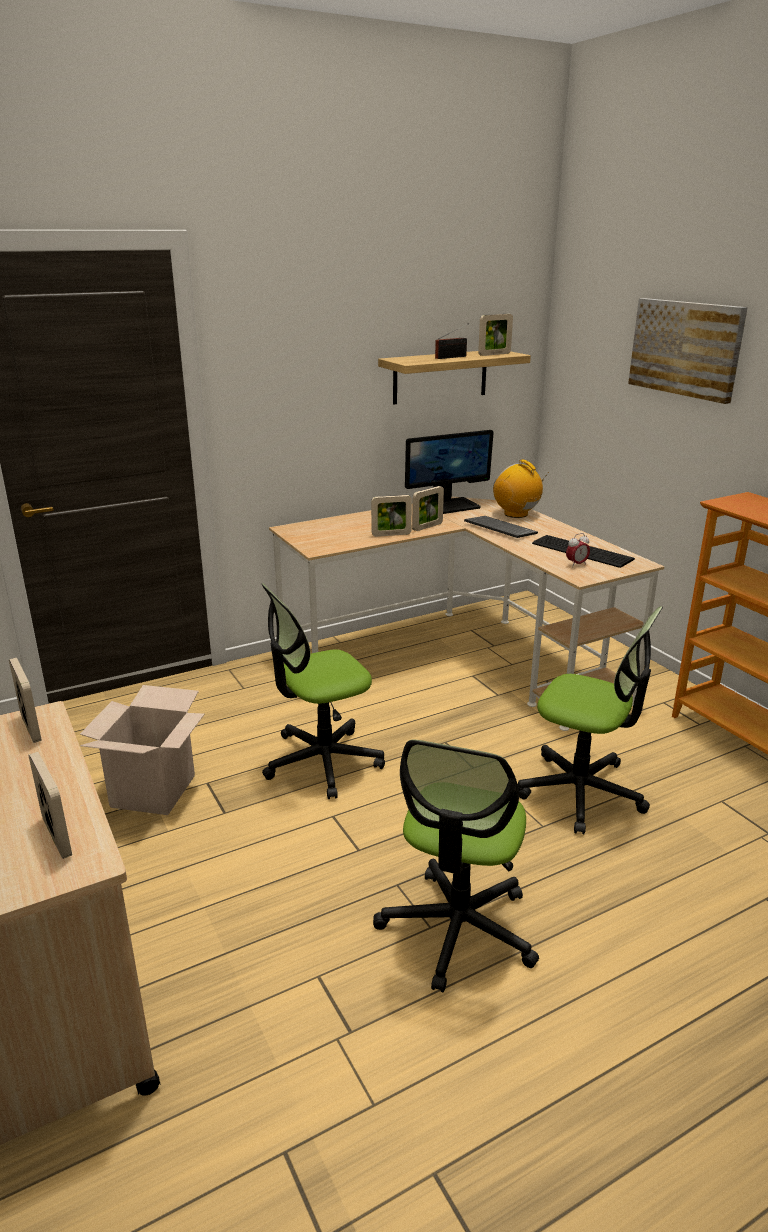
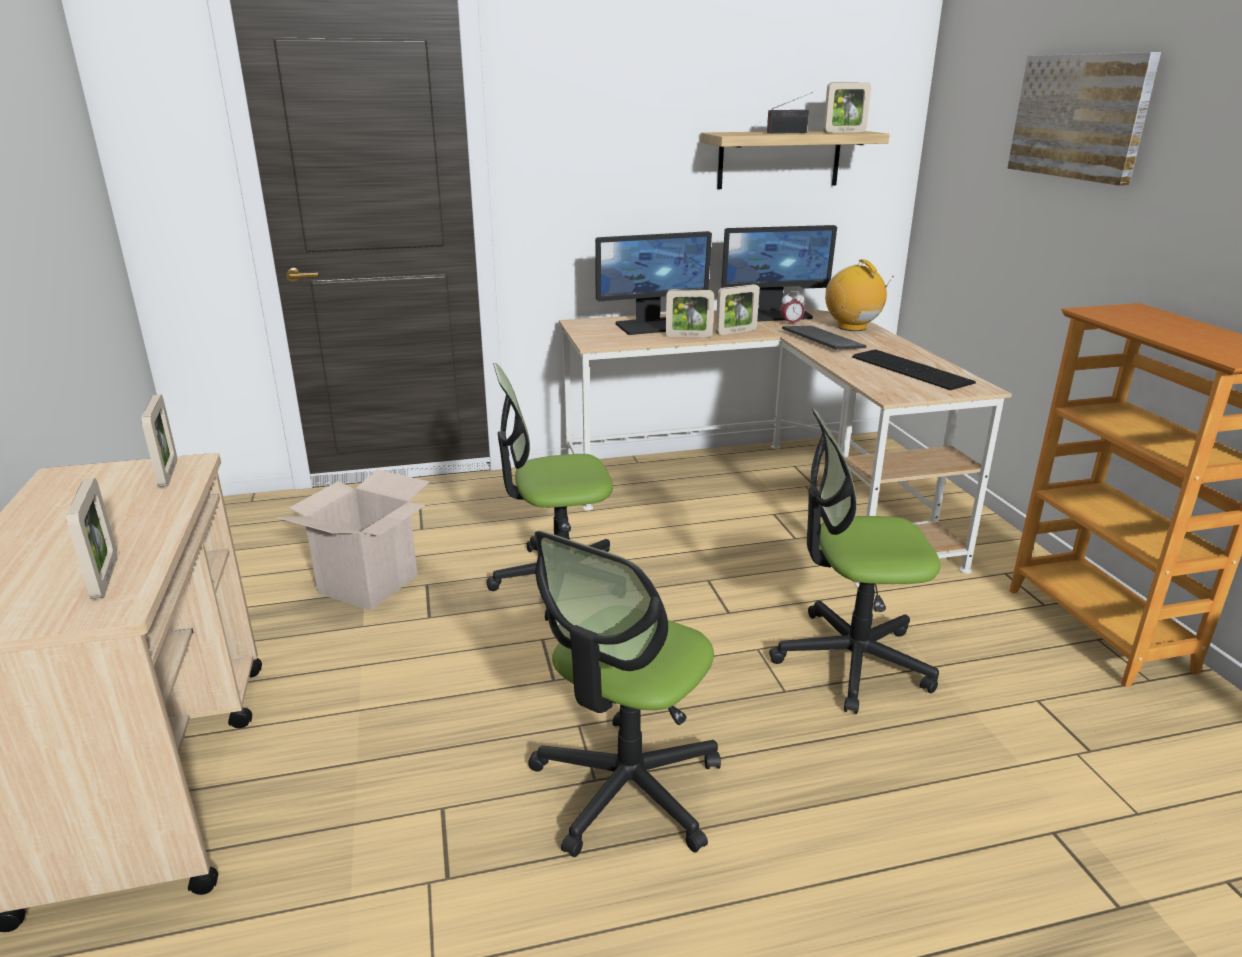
camera: 15 degrees right, 0 degrees up
office chair [518,606,663,834] -> office chair turned 135 degrees clockwise [769,408,941,714]
alarm clock [566,533,590,567] -> alarm clock moved to [780,291,805,326]
none -> monitor [595,231,712,335]

